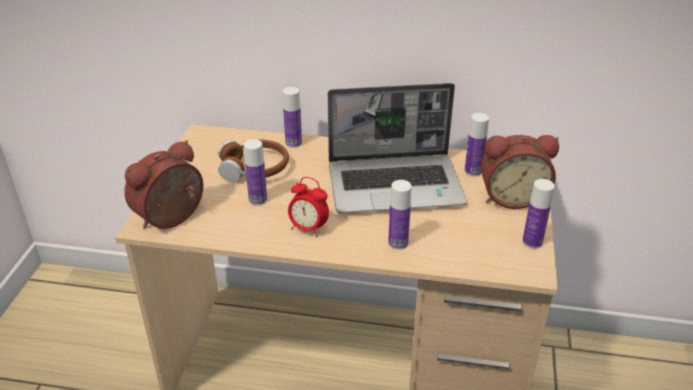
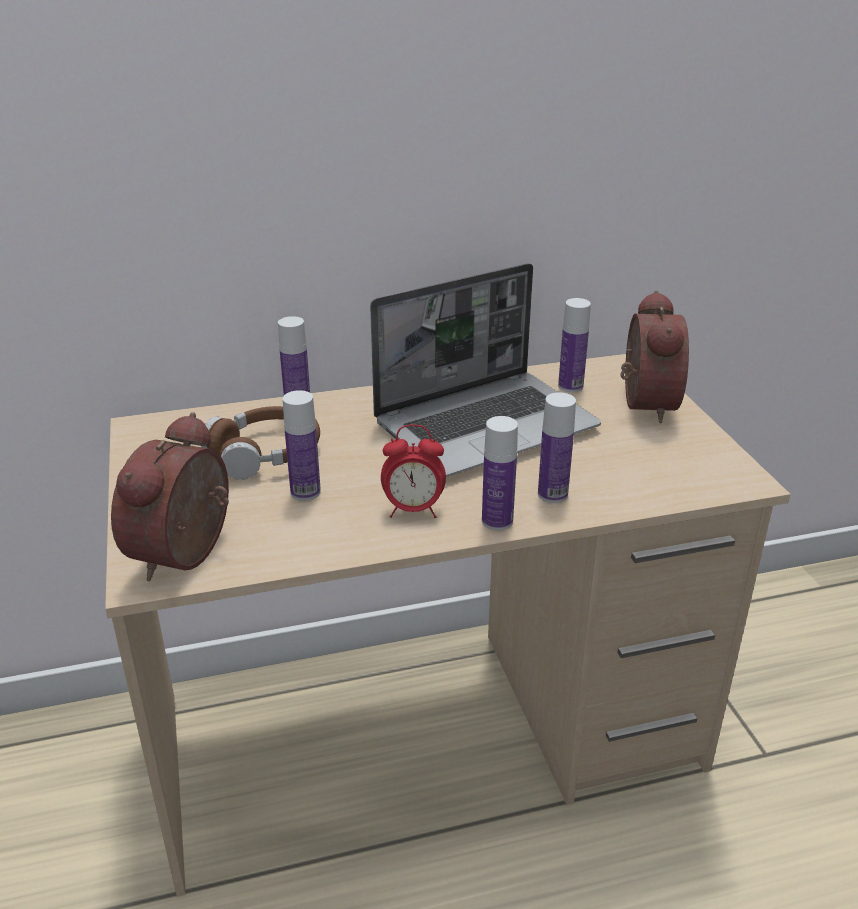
camera: 25 degrees left, 5 degrees down
alarm clock [481,135,559,209] -> alarm clock turned 60 degrees counterclockwise [620,291,689,423]
bottle [522,179,554,249] -> bottle moved to [482,416,518,531]

